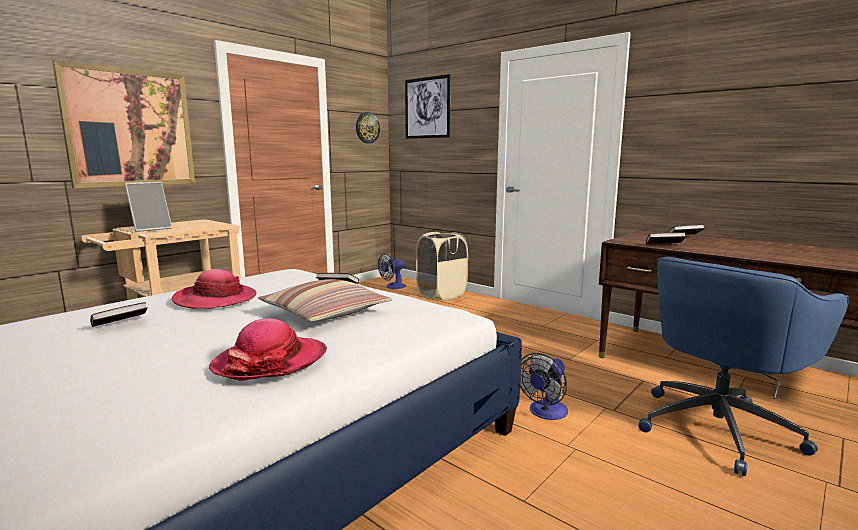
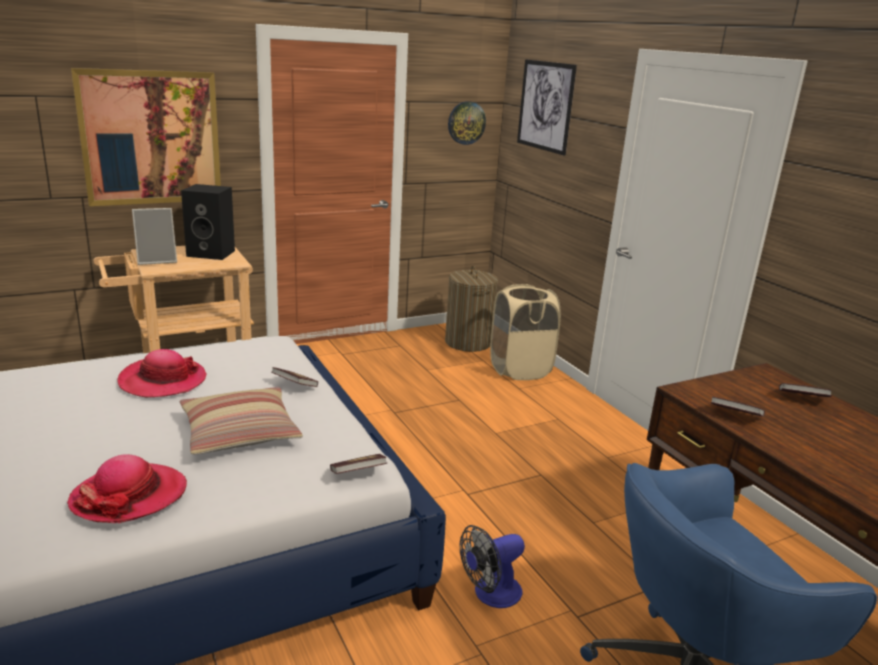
camera: 20 degrees right, 10 degrees up
book [91,302,148,327] -> book moved to [330,454,387,474]
fan [378,254,406,289] -> laundry basket [445,266,498,352]
none -> black speaker [181,184,235,260]

